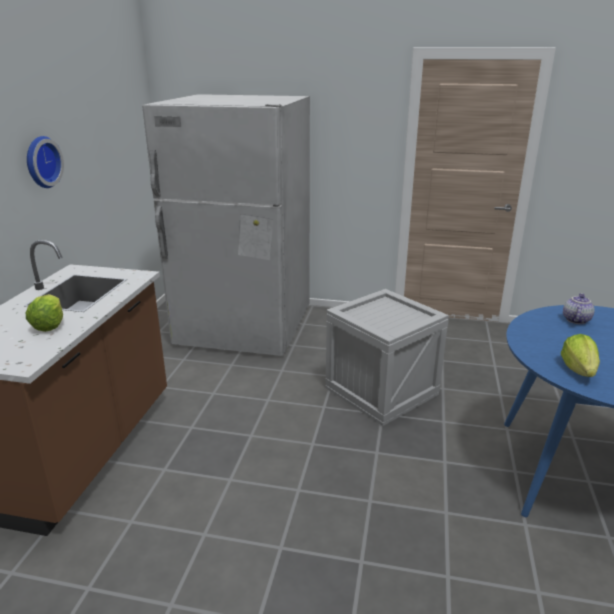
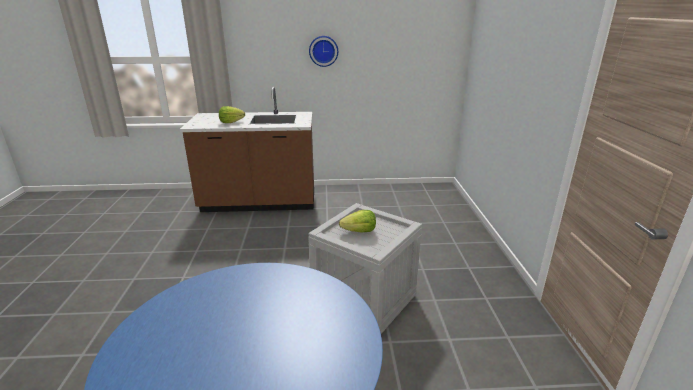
camera: 75 degrees right, 0 degrees up
white fridge [142,94,310,356] -> none
lettuce [561,334,600,377] -> lettuce moved to [339,210,376,232]
teapot [563,293,595,324] -> none

